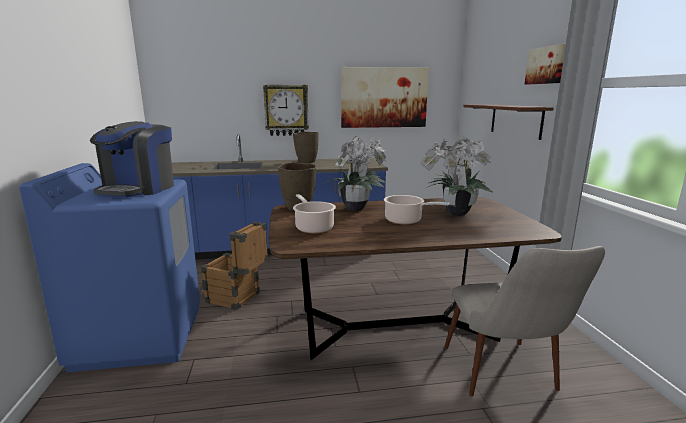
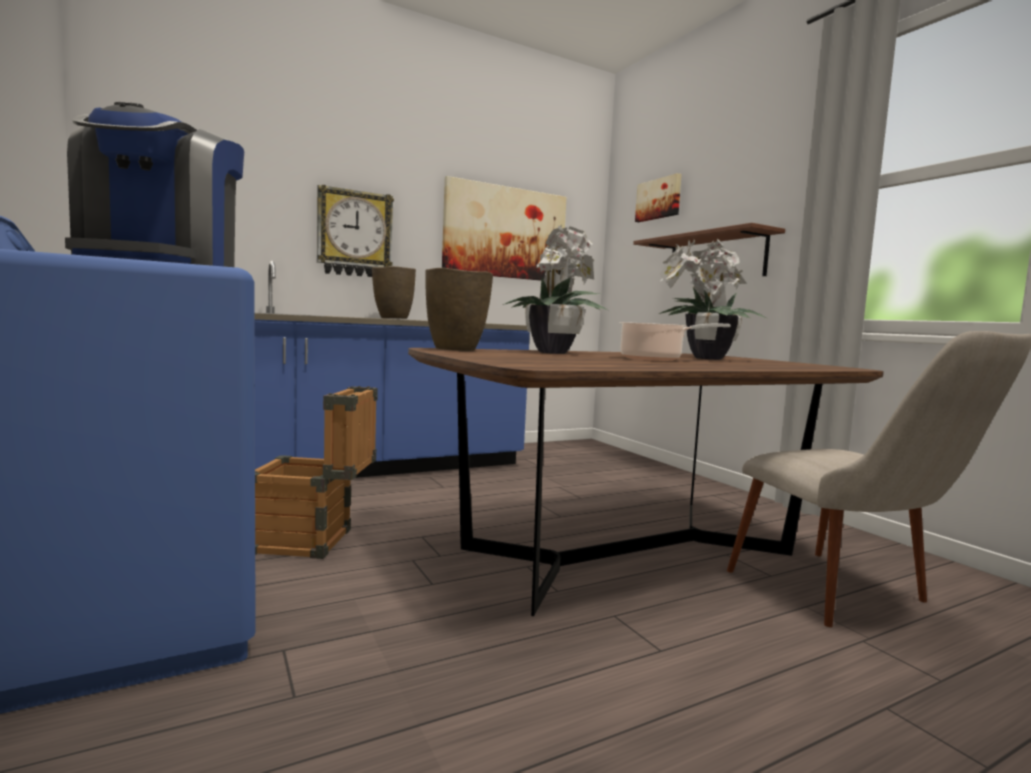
camera: 20 degrees left, 10 degrees down
cooking pot [293,194,336,233] -> none
picture [525,44,566,84] -> picture moved to [635,173,682,222]

